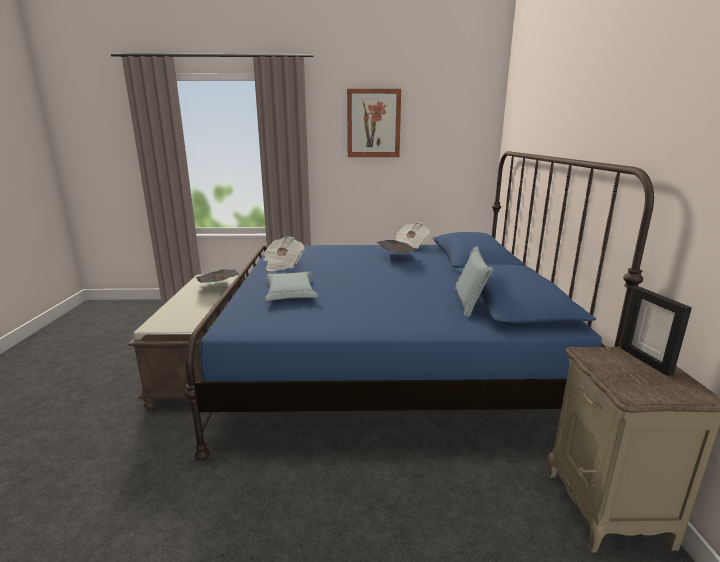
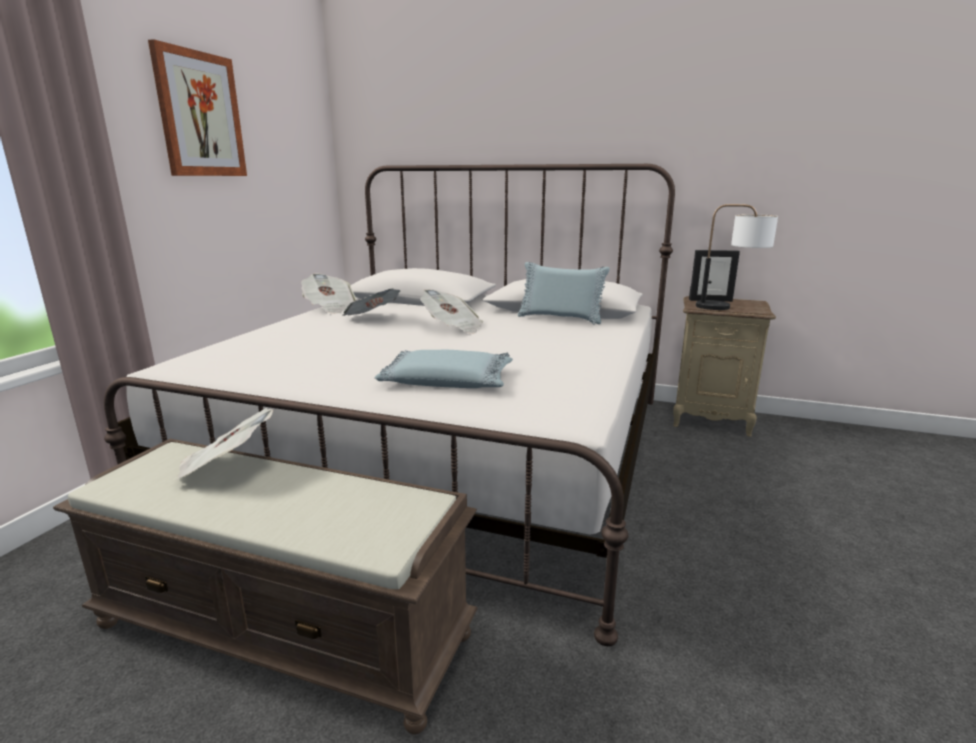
camera: 70 degrees left, 0 degrees up
blue bed [185,151,654,460] -> white bed [104,164,675,646]
newspaper [264,237,305,271] -> newspaper moved to [420,289,483,334]
none -> table lamp [696,204,778,310]

